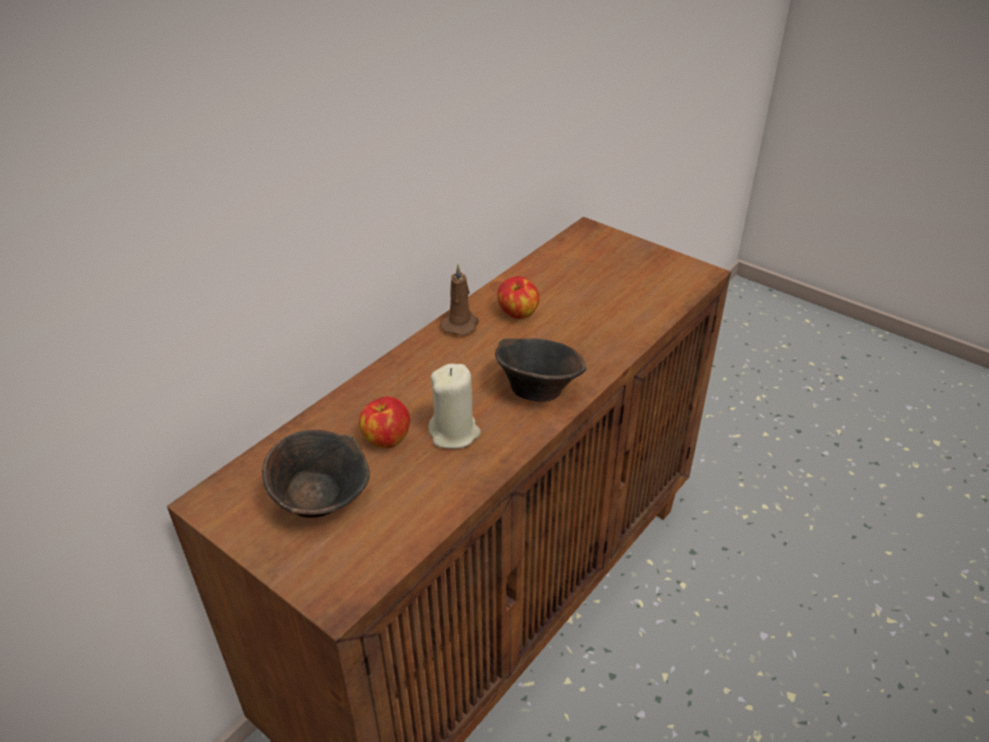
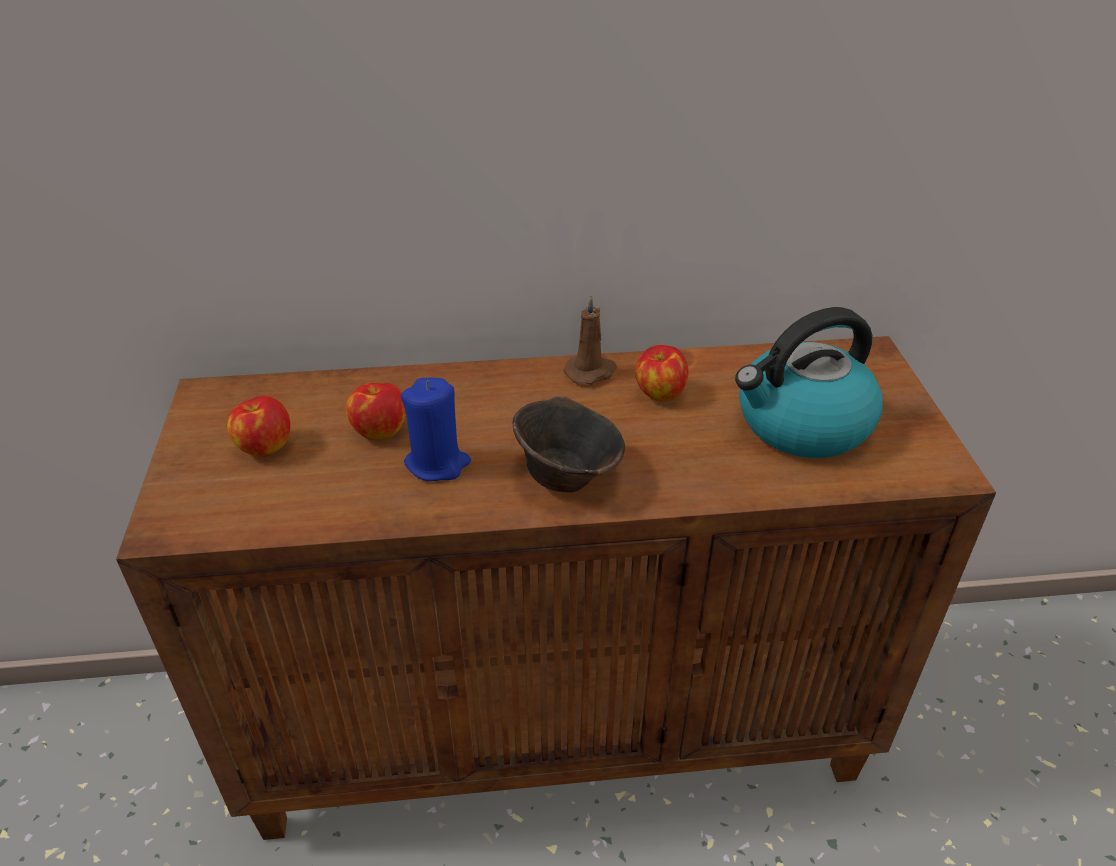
camera: 45 degrees right, 0 degrees up
brown bowl [262,430,370,518] -> apple [227,396,291,457]
beige candle [428,364,481,449] -> blue candle [401,378,471,481]
none -> kettle [735,307,883,458]

